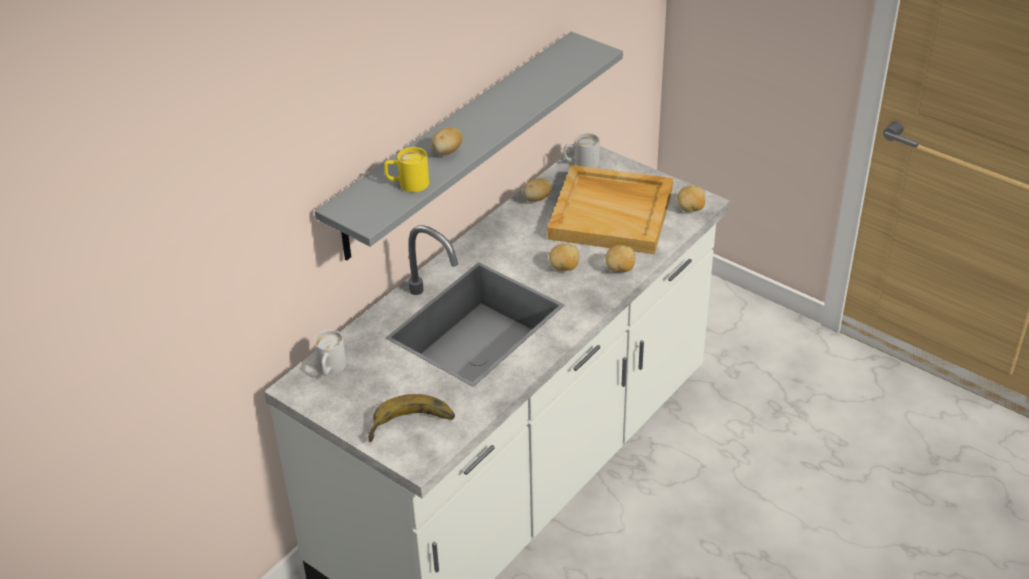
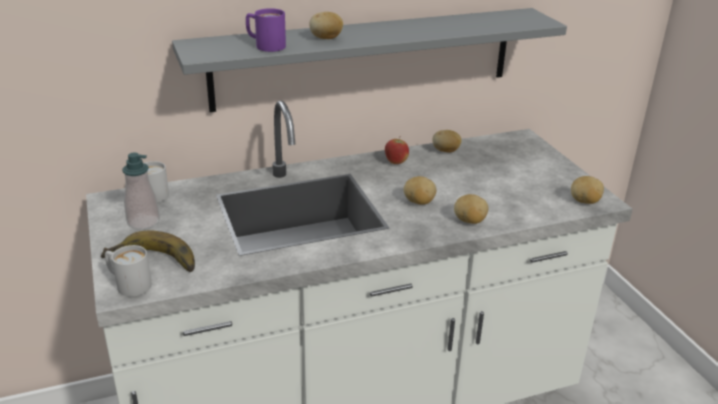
camera: 30 degrees right, 10 degrees down
yellow mug [384,147,429,192] -> purple mug [246,8,286,52]
beige tray [548,165,673,254] -> none
white mug [564,133,600,168] -> white mug moved to [105,245,152,297]
none -> soap dispenser [122,153,160,230]
none -> apple [385,138,409,164]

